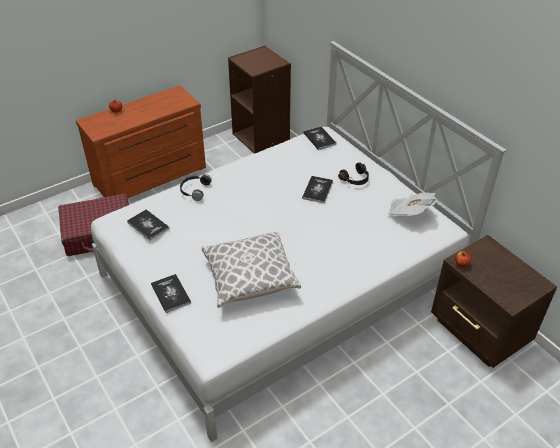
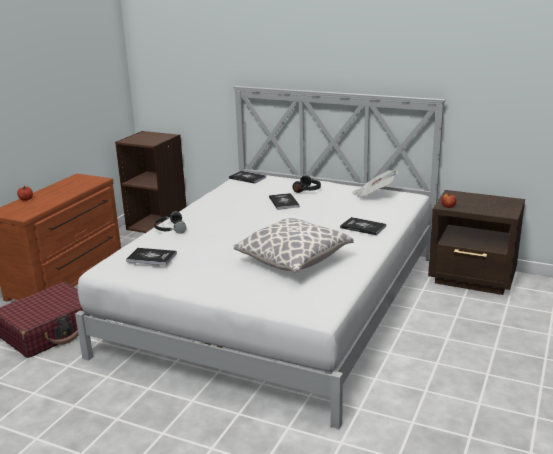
camera: 30 degrees left, 20 degrees down
book [151,274,191,313] -> book moved to [340,217,386,235]

